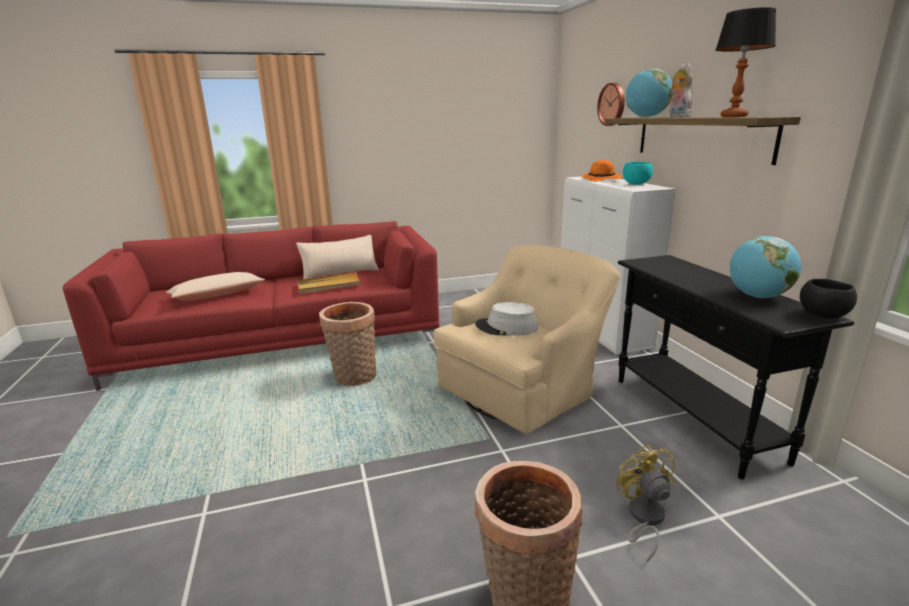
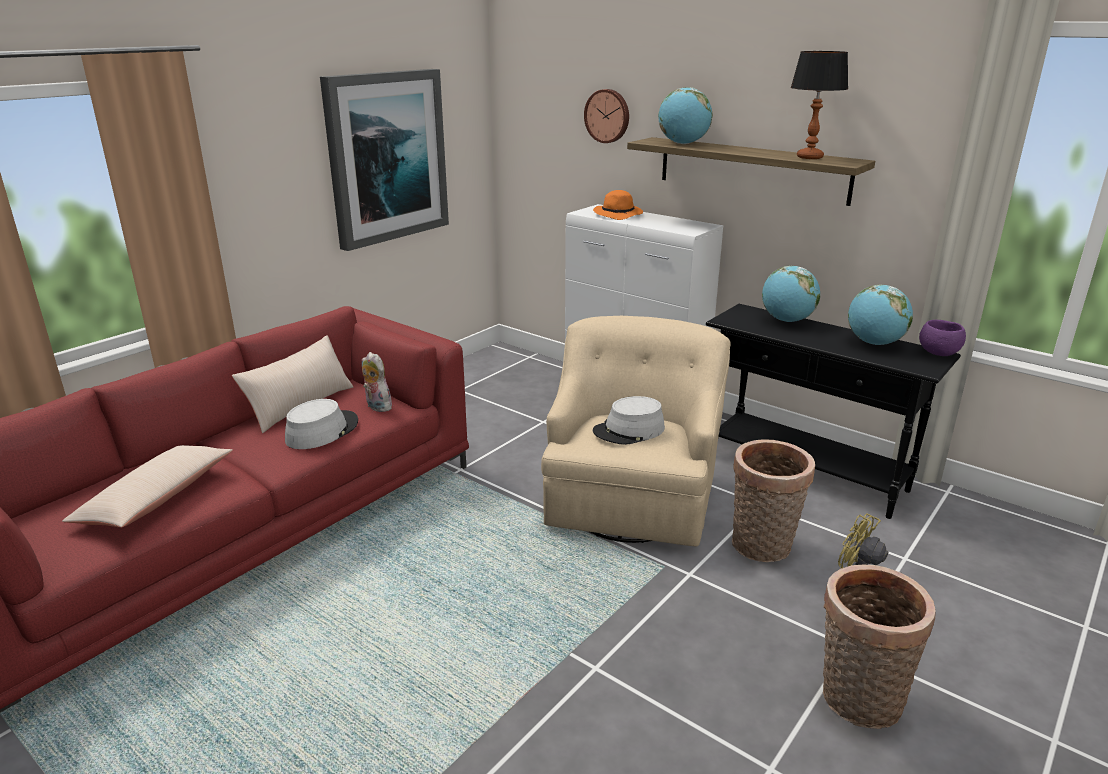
camera: 35 degrees left, 5 degrees up
beige tray [297,272,362,294] -> grey hat [285,399,358,449]
basket [319,302,376,386] -> basket moved to [732,439,815,562]
turquoise bowl [623,162,653,185] -> none
plush toy [670,63,693,117] -> plush toy moved to [362,352,392,412]
black bowl [800,279,857,319] -> purple bowl [919,320,966,356]
none -> picture [320,69,449,251]
none -> globe [762,266,820,322]

